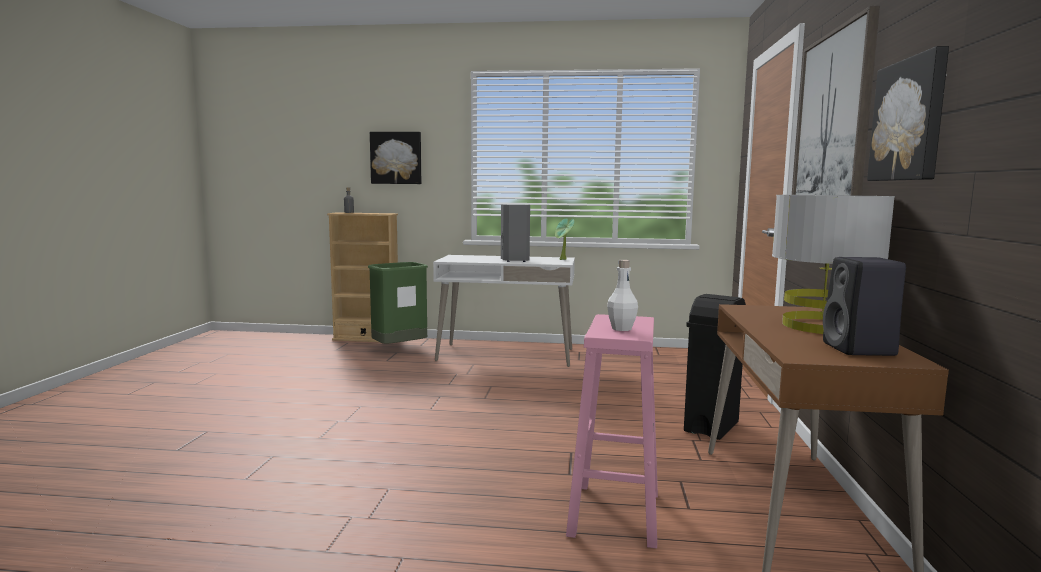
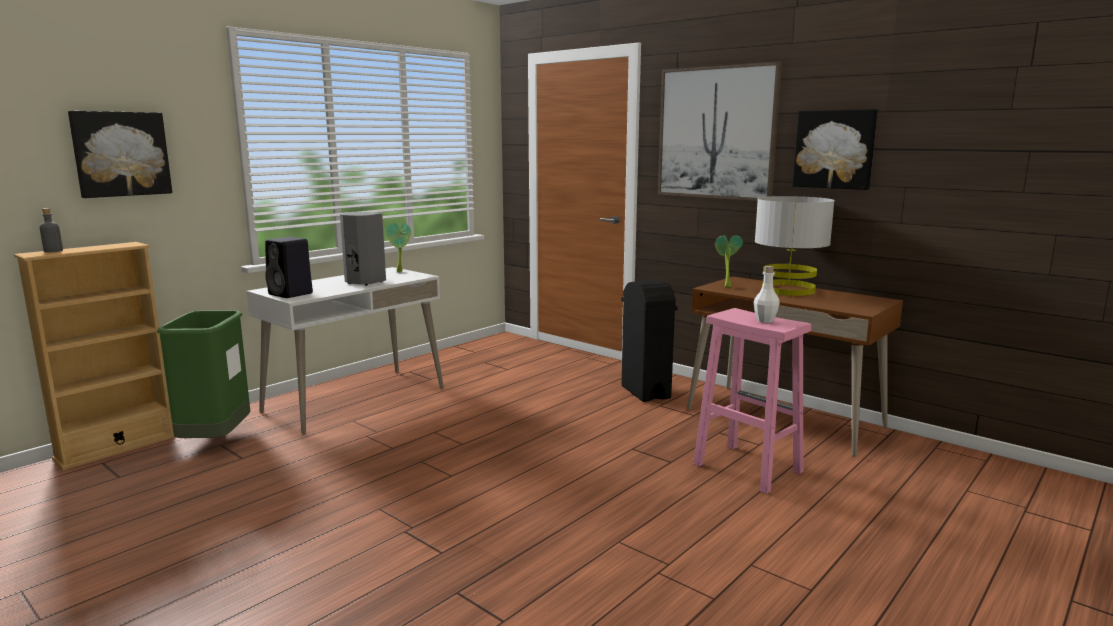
camera: 55 degrees left, 5 degrees up
black speaker [823,257,906,356] -> black speaker moved to [265,237,313,298]
none -> potted plant [715,235,743,287]

